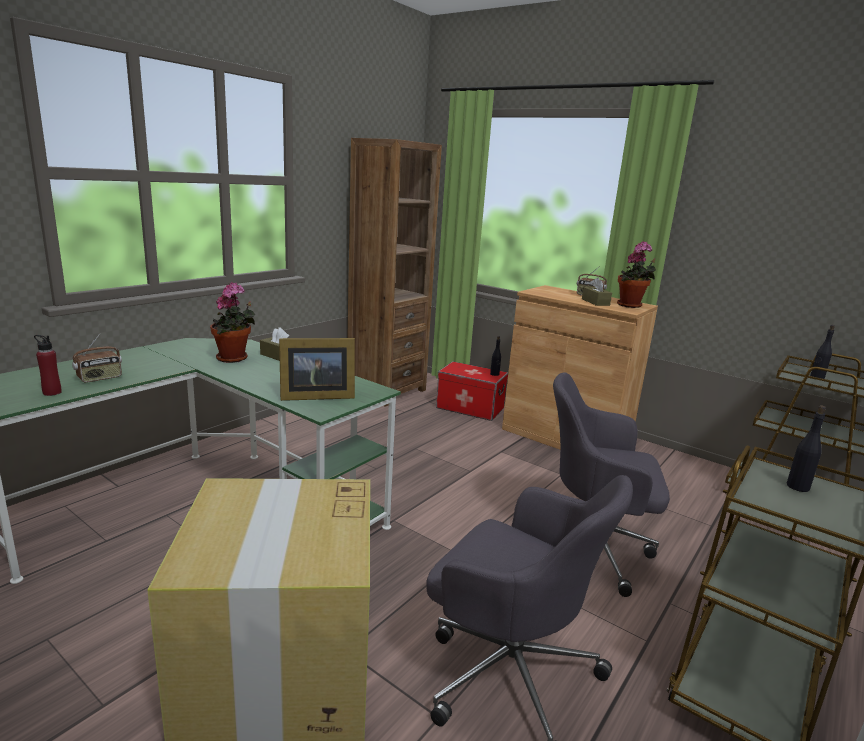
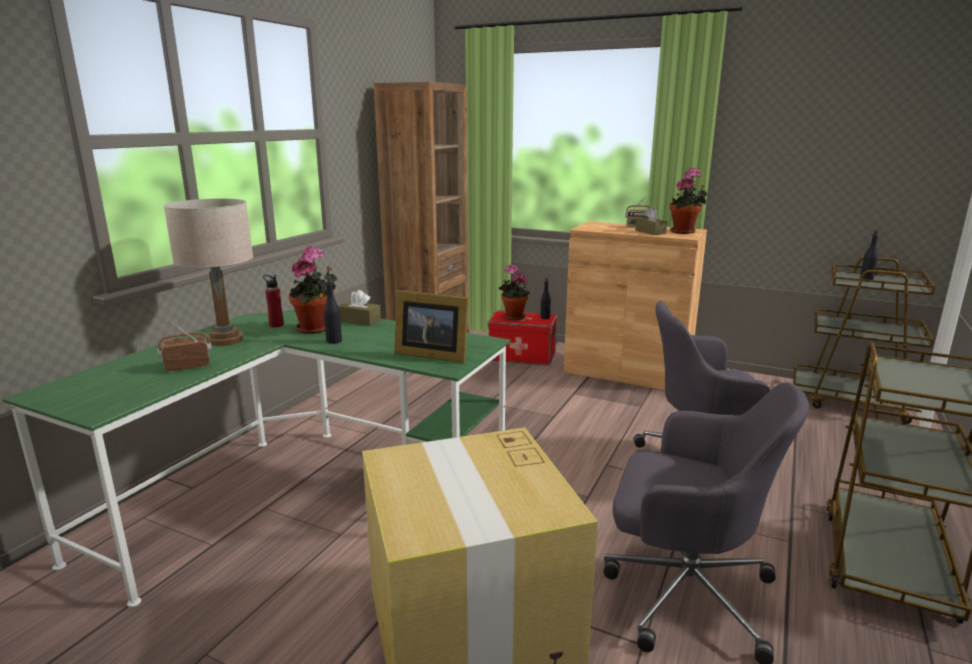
camera: 10 degrees left, 0 degrees up
red bottle [34,335,62,396] -> red bottle moved to [263,275,284,327]
radio [72,333,122,382] -> radio turned 150 degrees counterclockwise [158,323,212,372]
picture frame [279,338,355,401] -> picture frame turned 45 degrees clockwise [394,290,469,363]
black bottle [787,405,826,492] -> black bottle moved to [324,276,342,344]
none -> beige table lamp [163,199,253,346]
none -> potted plant [498,264,530,320]

